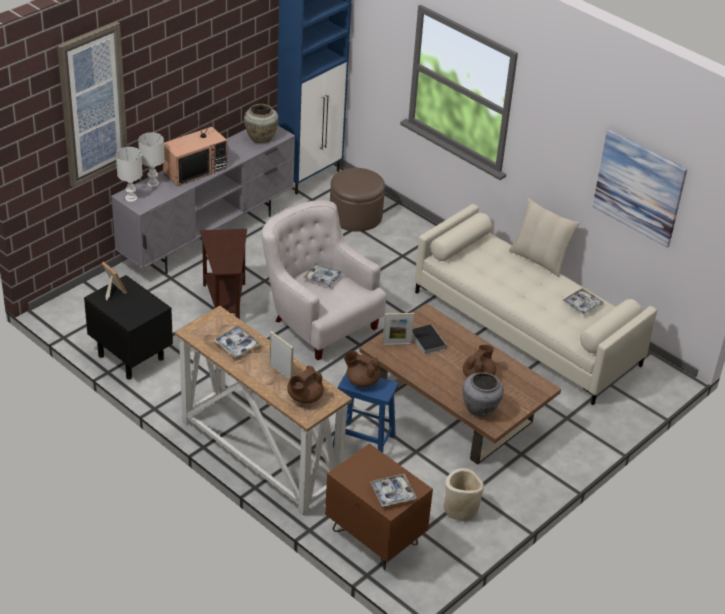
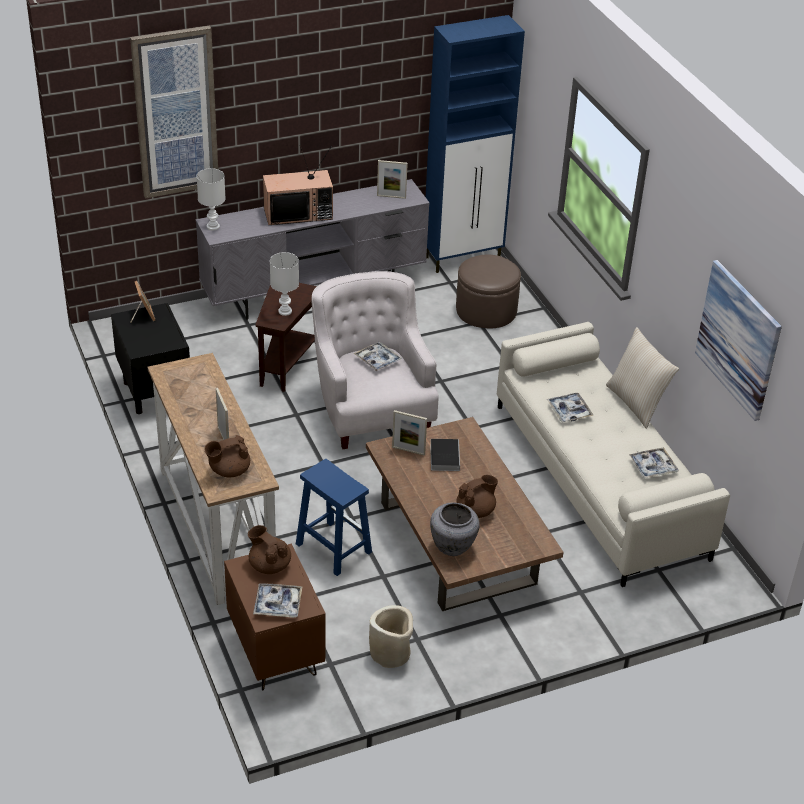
camera: 25 degrees right, 0 degrees up
white table lamp [139,132,165,187] -> white table lamp moved to [270,252,299,316]
tray [213,326,261,358] -> tray moved to [547,393,594,422]
beige vase [244,104,279,143] -> picture frame [377,160,408,199]
brown teapot [344,351,380,387] -> brown teapot moved to [248,525,291,574]

